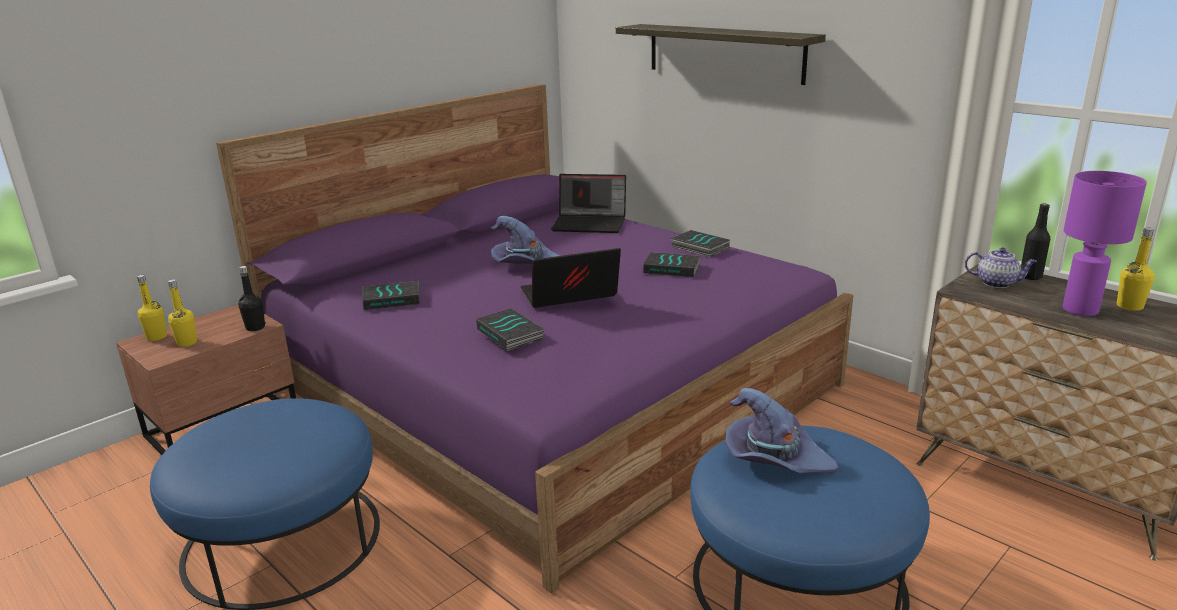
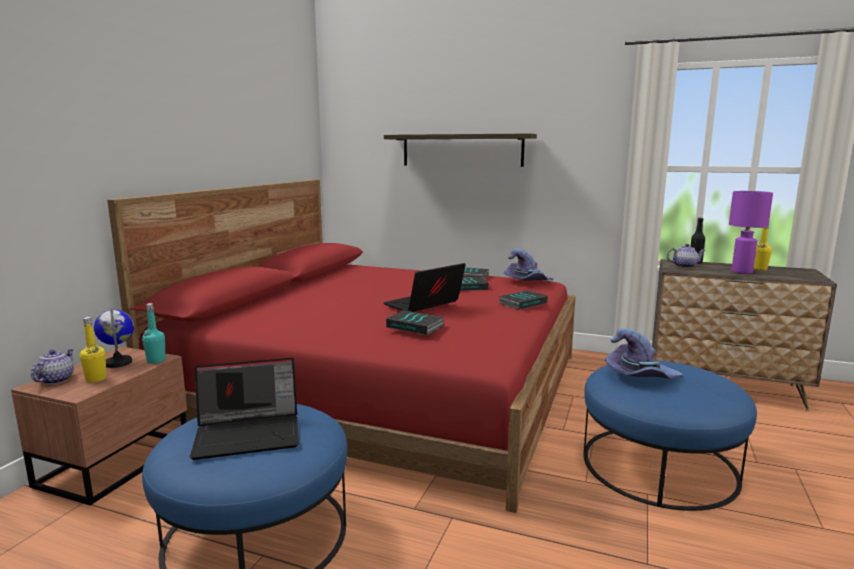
camera: 25 degrees left, 10 degrees down
yellow bottle [137,275,167,341] -> teapot [31,349,74,384]
purple bed [216,84,853,594] -> red bed [107,180,575,513]
black bottle [238,266,266,331] -> turquoise bottle [142,303,166,364]
book [362,281,420,310] -> book moved to [499,290,548,310]
purple hat [491,216,560,264] -> purple hat moved to [504,249,553,281]
laptop [551,174,626,233] -> laptop moved to [190,358,299,460]
none -> globe [94,308,134,368]

